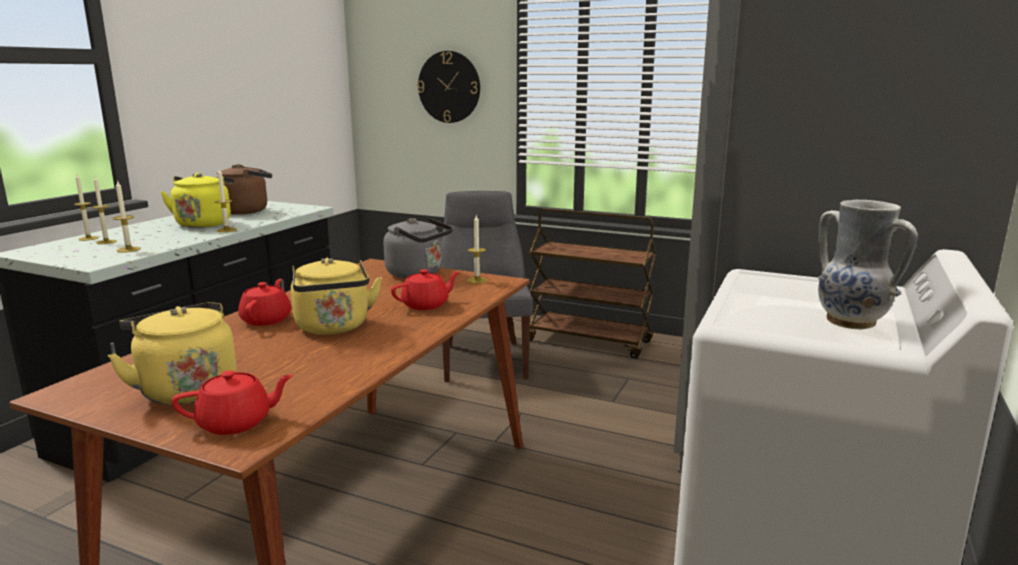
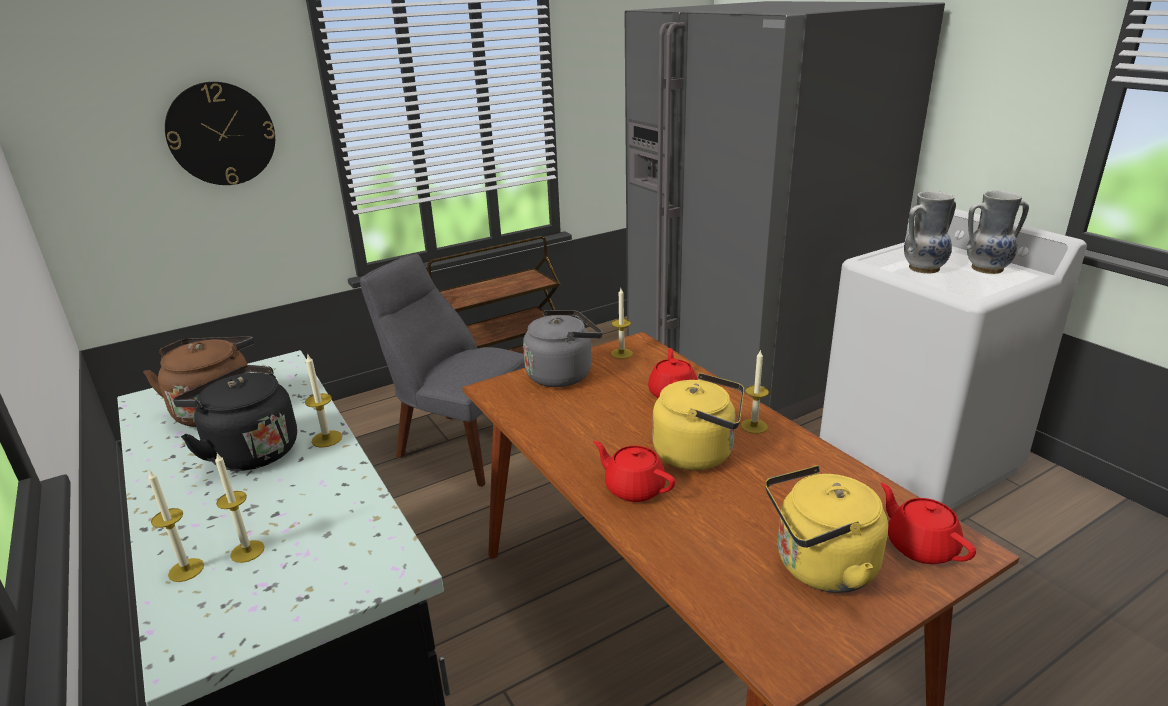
camera: 55 degrees left, 10 degrees up
candle [113,180,141,253] -> candle moved to [741,349,769,434]
yellow kettle [160,173,234,228] -> black kettle [173,365,297,471]
red teapot [172,370,294,435] -> red teapot turned 45 degrees counterclockwise [880,483,976,564]
none -> vase [904,191,956,273]

